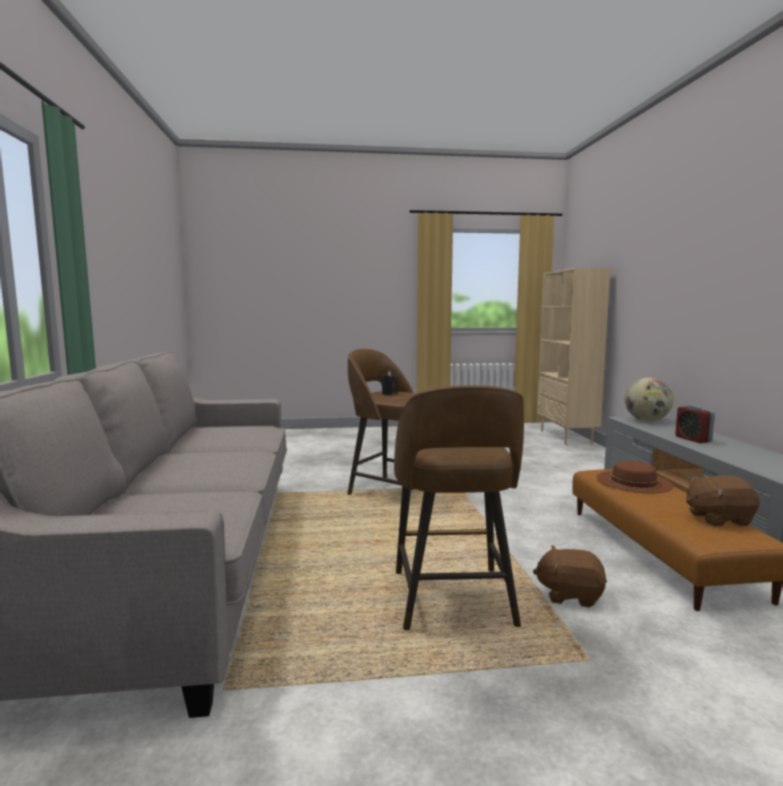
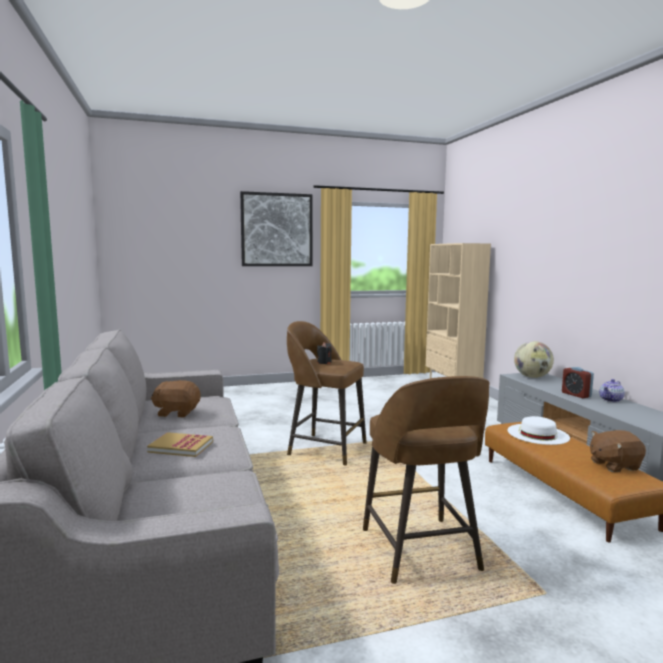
camera: 10 degrees left, 0 degrees up
brown plush toy [533,545,607,608] -> brown plush toy moved to [151,380,201,418]
brown hat [596,461,674,493] -> white hat [508,416,570,445]
none -> book [147,432,213,457]
none -> picture [240,191,313,266]
none -> teapot [599,379,625,402]

